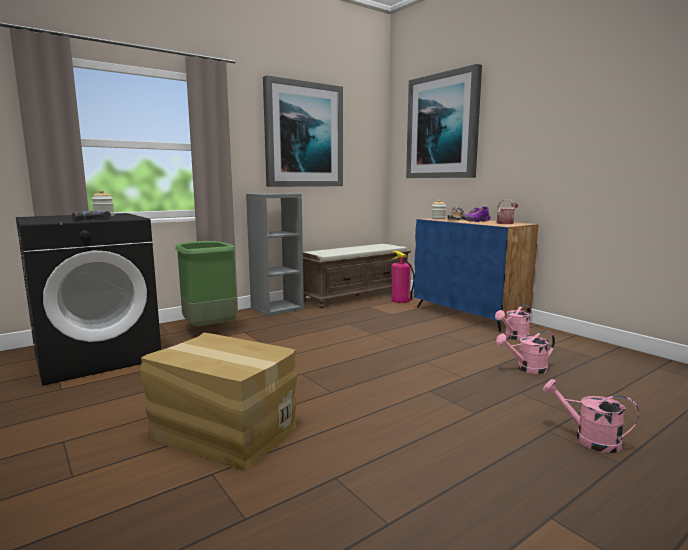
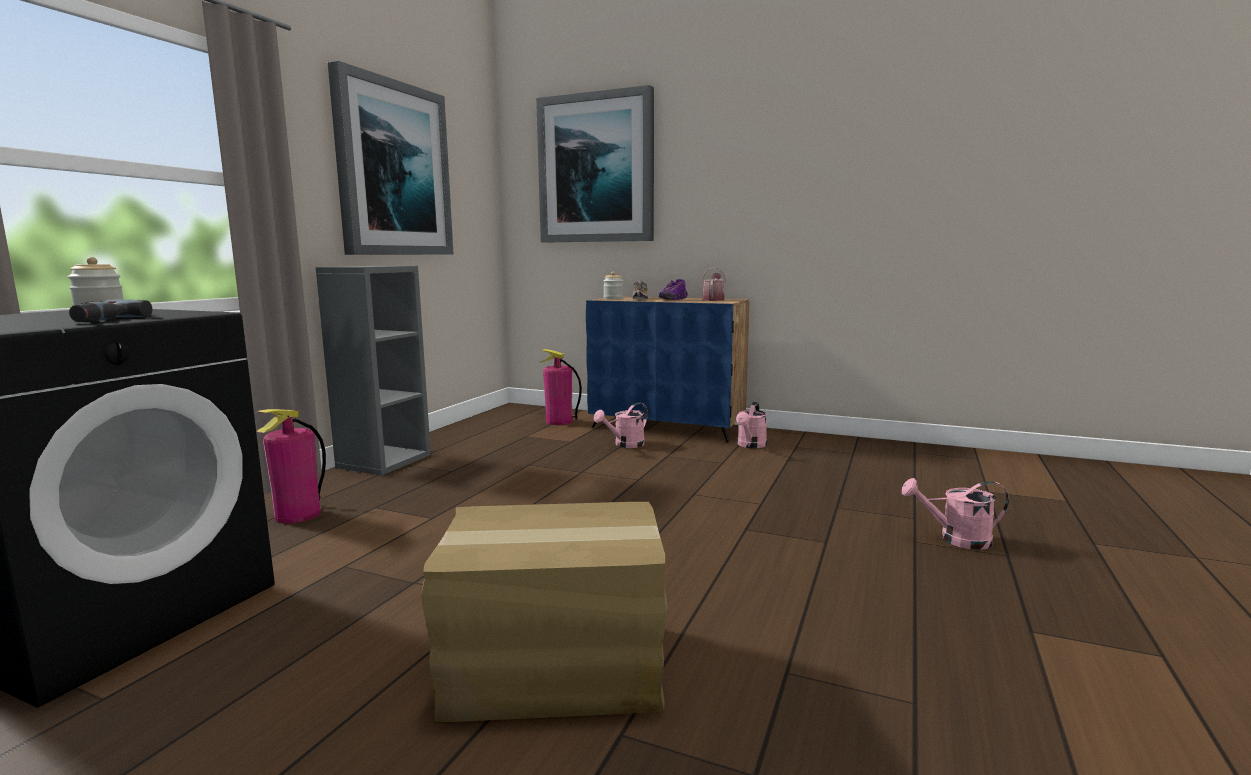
camera: 30 degrees left, 0 degrees up
green trash can [175,241,237,326] -> fire extinguisher [256,409,326,524]
brown bench [303,243,411,308] -> none
pink watering can [496,331,555,374] -> pink watering can moved to [594,402,648,448]

